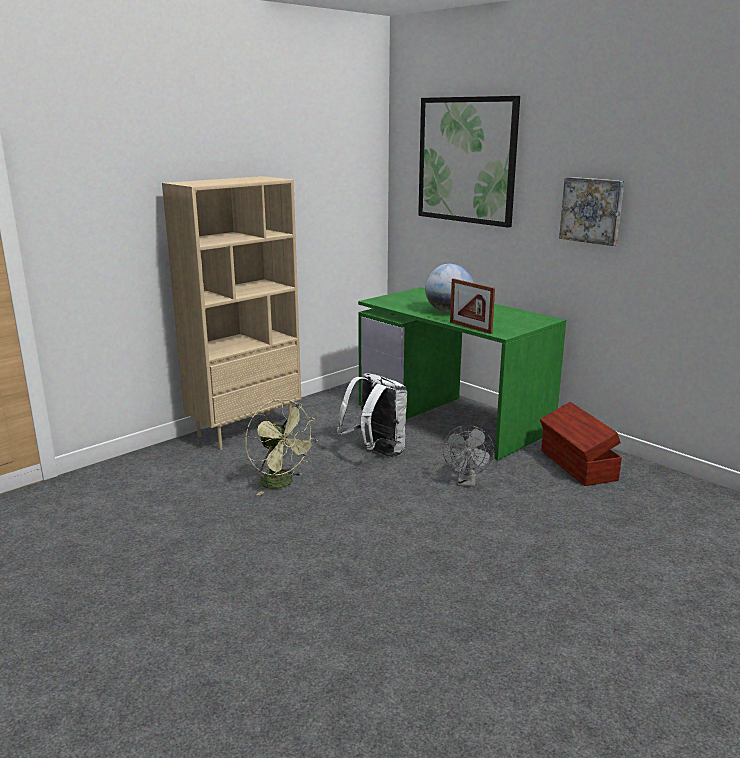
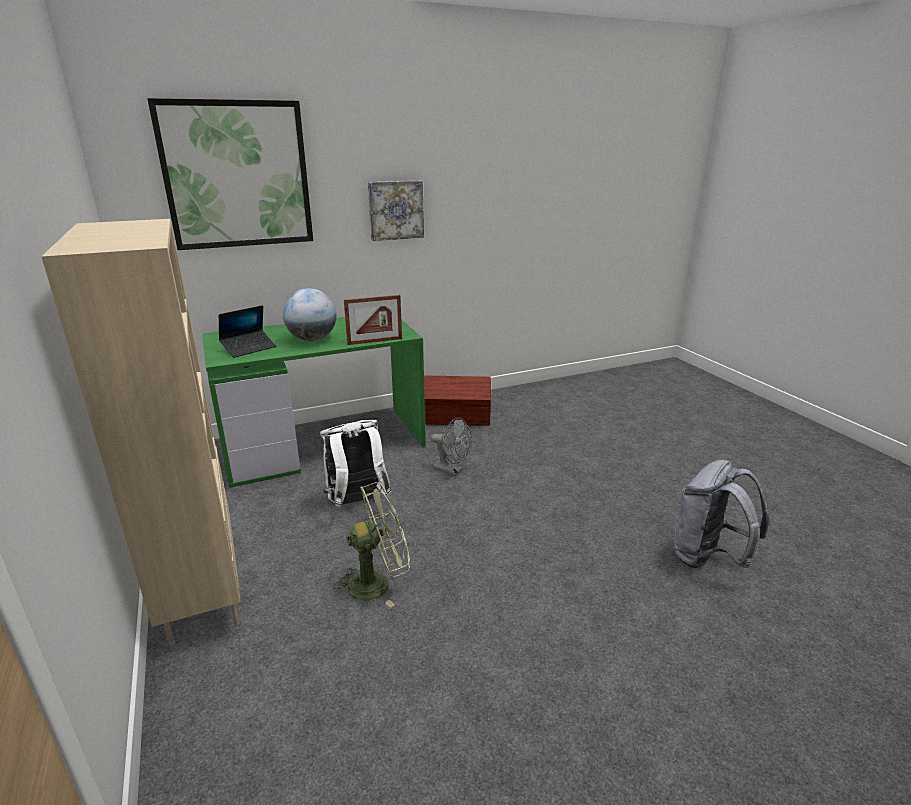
camera: 70 degrees left, 5 degrees up
none -> laptop [219,305,277,358]
none -> grey backpack [674,460,769,568]

